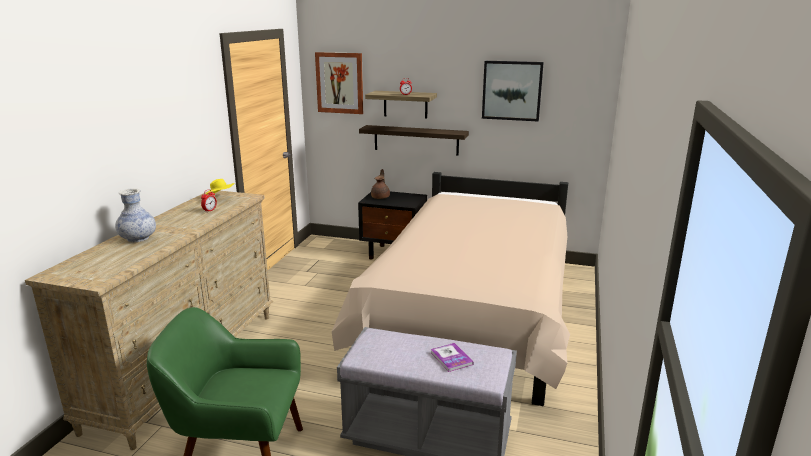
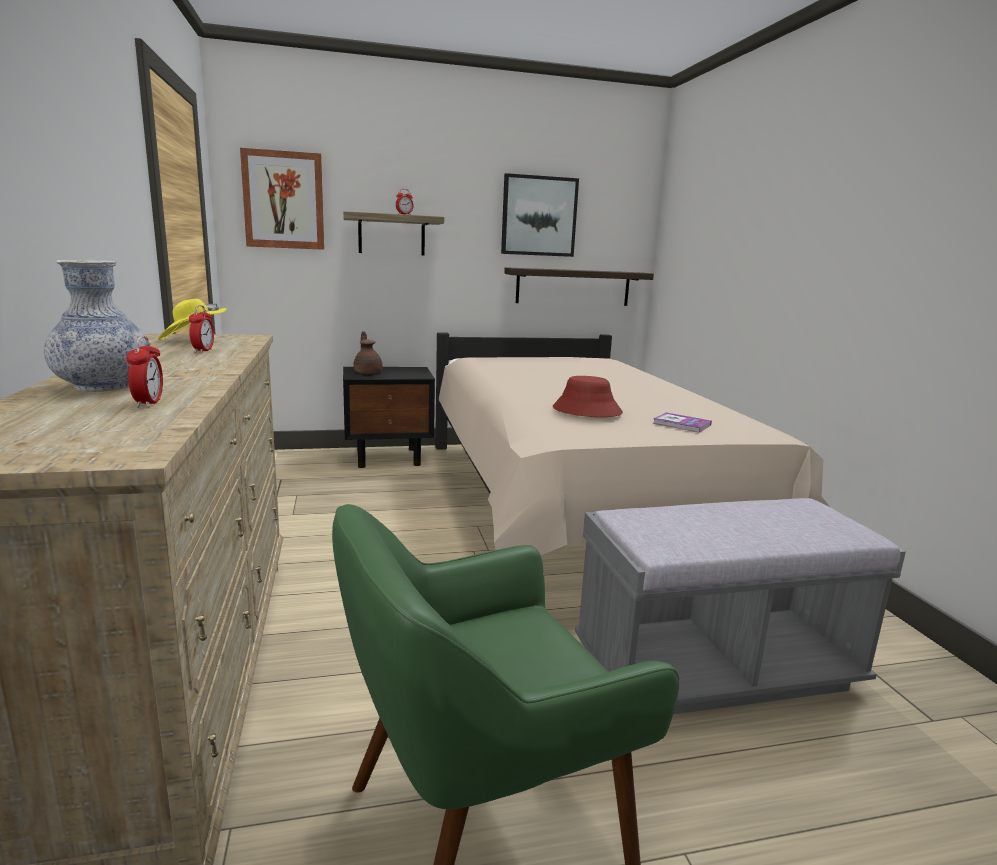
camera: 30 degrees left, 5 degrees down
shelf [359,125,469,156] -> shelf moved to [504,267,654,306]
book [431,343,474,372] -> book moved to [652,413,712,433]
none -> alarm clock [126,336,163,408]
none -> red hat [553,376,623,417]

